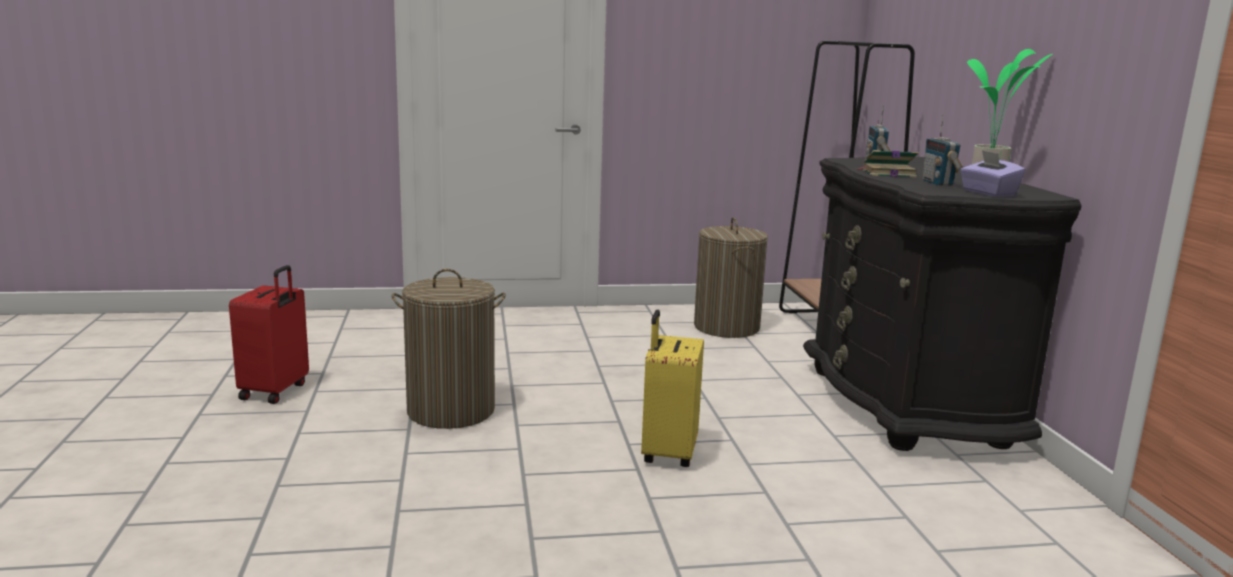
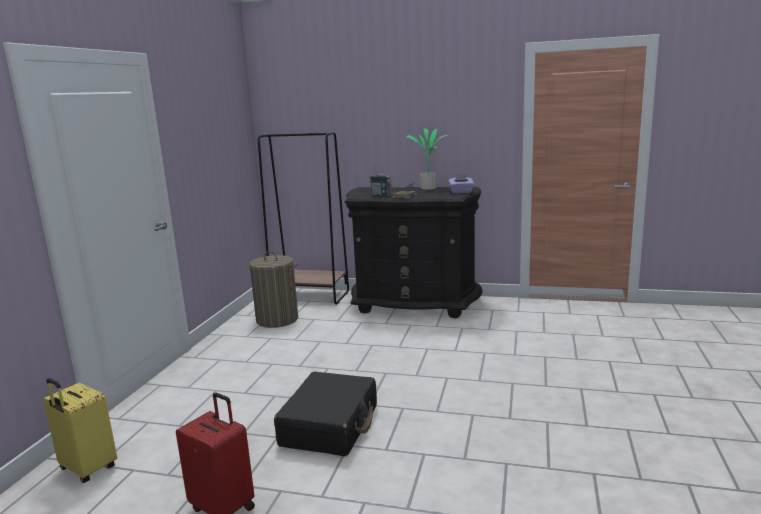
camera: 65 degrees left, 0 degrees up
laundry basket [392,269,506,429] -> black suitcase [274,372,377,456]
yellow suitcase [641,310,704,467] -> yellow suitcase moved to [43,378,117,483]
radio [923,115,962,186] -> none

